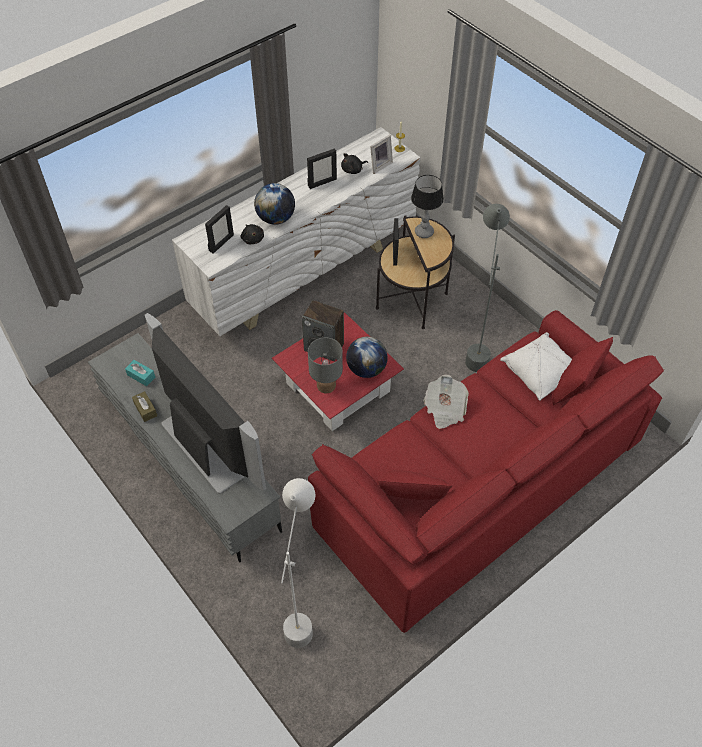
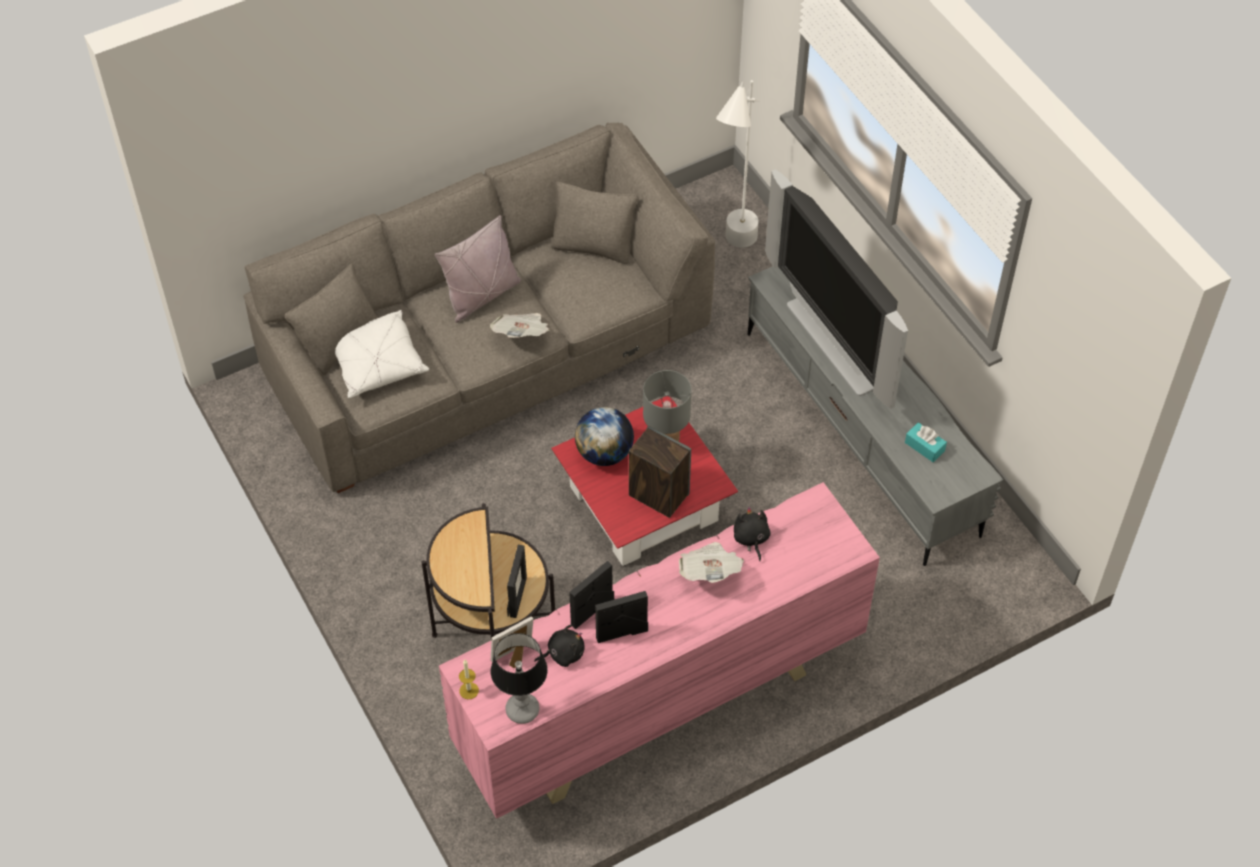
camera: 170 degrees left, 0 degrees up
brown tissue box [132,391,157,422] -> none
white cabinet [172,127,420,336] -> pink cabinet [439,482,880,819]
picture frame [205,205,234,254] -> picture frame moved to [569,561,614,629]
globe [254,183,295,225] -> newspaper [679,542,744,583]
red sofa [308,310,664,633] -> grey sofa [243,123,715,493]
table lamp [411,175,444,238] -> table lamp moved to [491,633,548,724]
grey floor lamp [465,204,510,372] -> none
none -> purple pillow [435,215,521,323]

